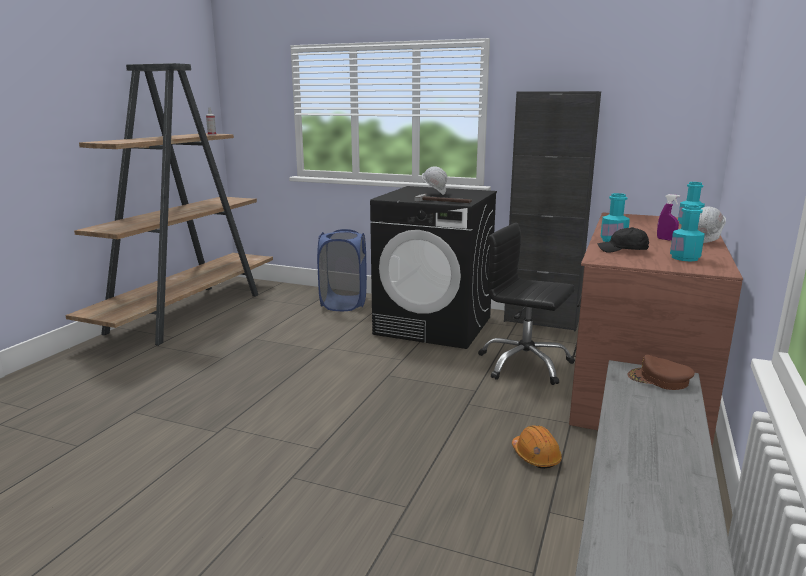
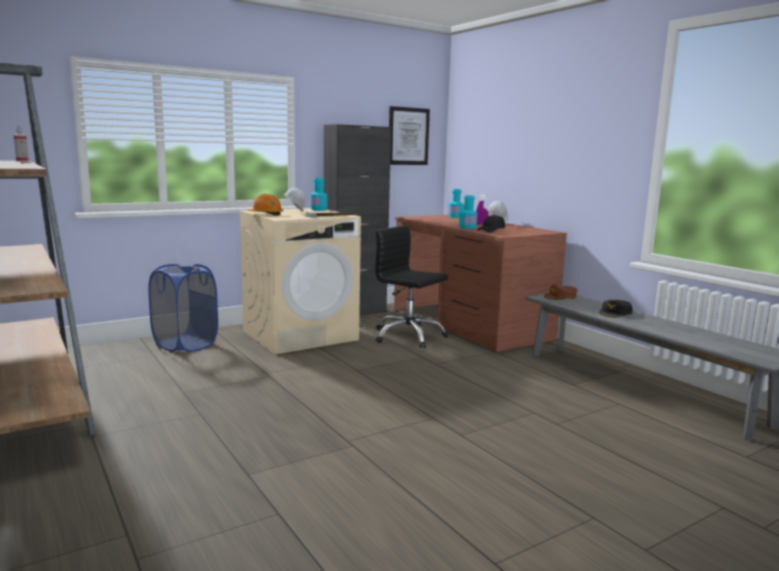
camera: 55 degrees left, 5 degrees down
black washing machine [370,186,497,349] -> beige washing machine [239,208,361,354]
black office chair [478,223,575,385] -> black office chair turned 60 degrees clockwise [375,226,449,348]
orange hard hat [512,425,562,469] -> orange hard hat moved to [247,194,283,216]
turquoise bottle [670,205,705,262] -> turquoise bottle moved to [310,178,328,211]
none -> picture [389,106,430,165]
none -> black cap [599,300,633,317]

